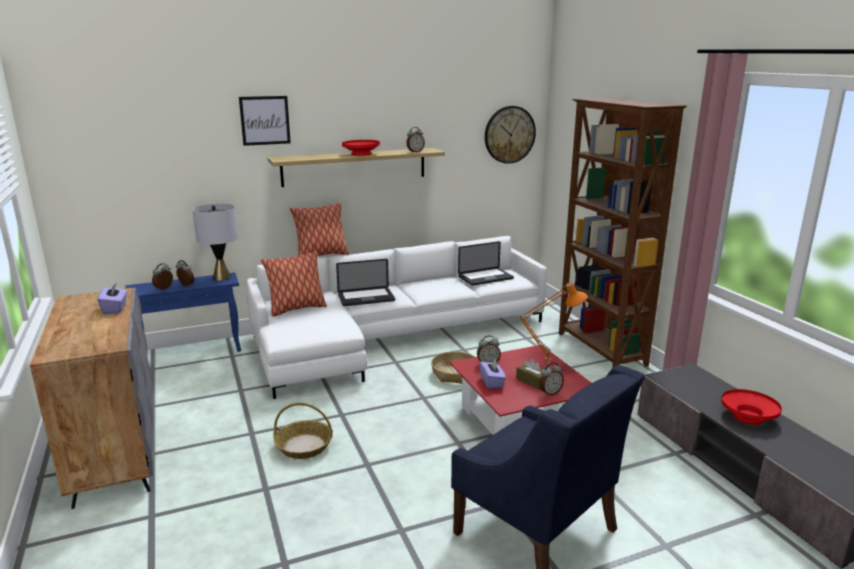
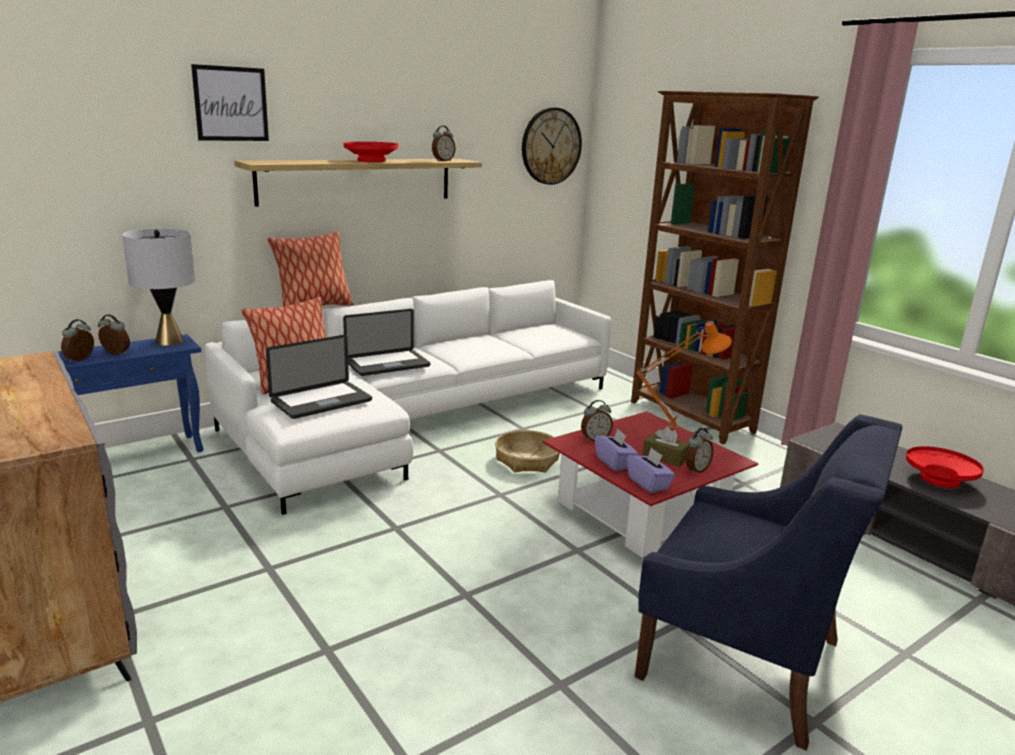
camera: 15 degrees left, 0 degrees up
purple tissue box [98,282,127,314] -> purple tissue box moved to [627,448,676,493]
basket [273,403,333,459] -> none
laptop [458,241,514,286] -> laptop moved to [266,335,372,419]

